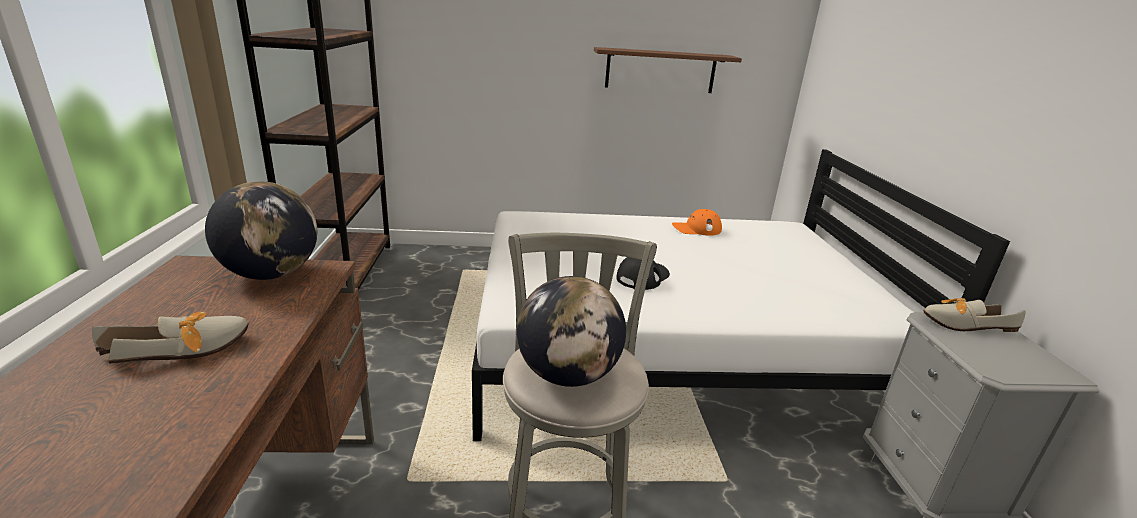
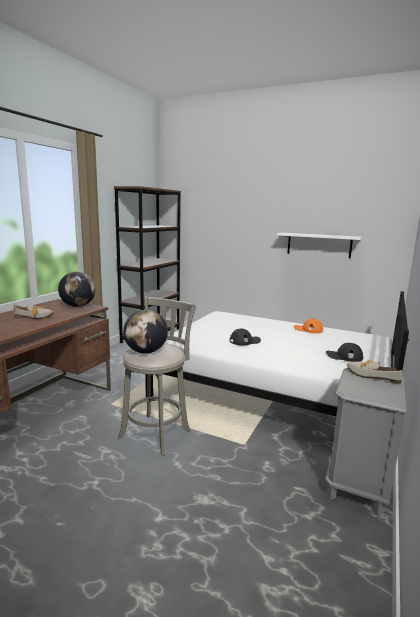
camera: 30 degrees right, 10 degrees down
brown shelf [594,47,742,93] -> white shelf [277,233,362,258]
none -> black cap [326,343,363,362]

